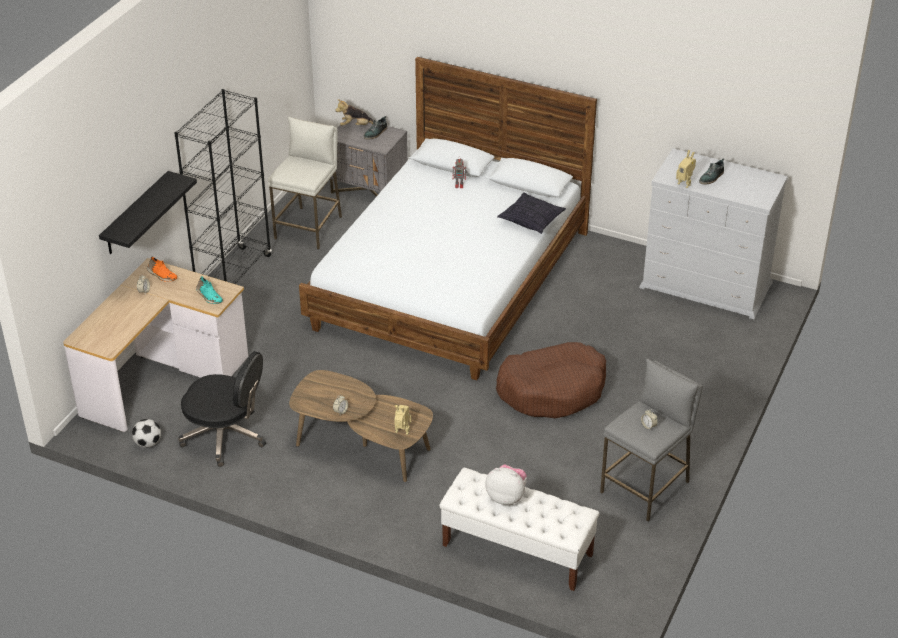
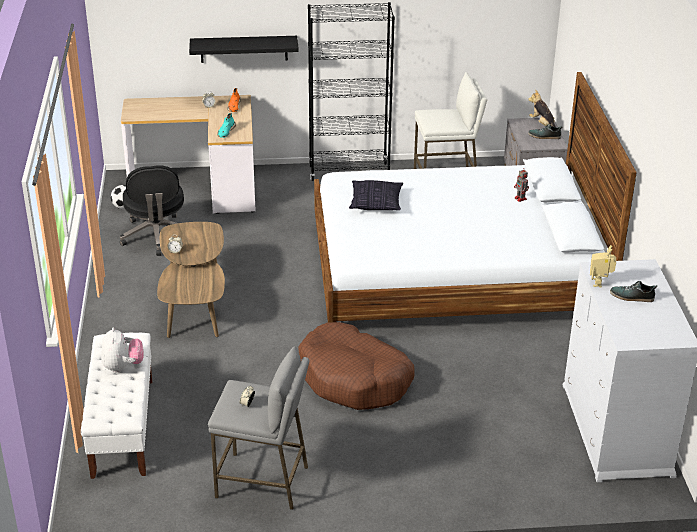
camera: 60 degrees right, 5 degrees down
toy robot [394,405,411,435] -> none
pillow [497,192,566,234] -> pillow moved to [349,180,403,210]

